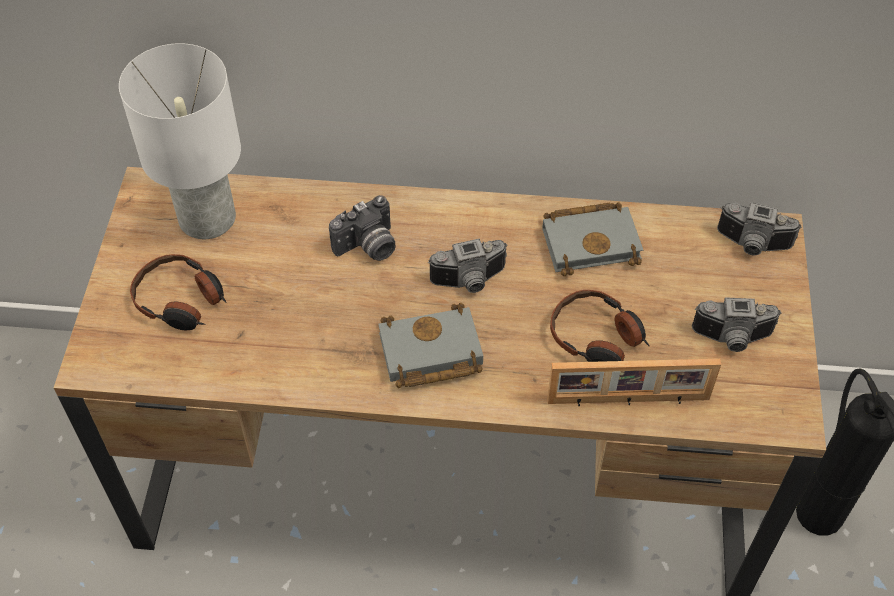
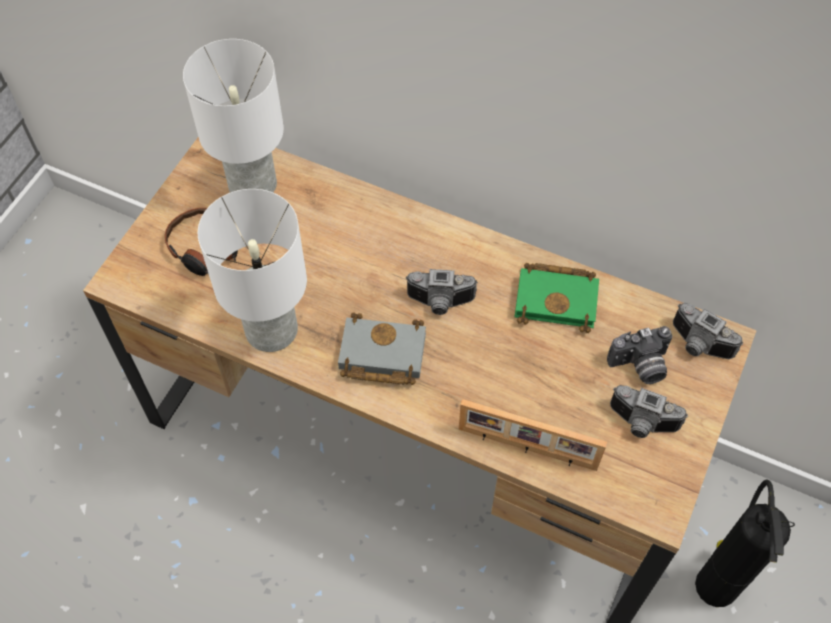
camera: 20 degrees right, 5 degrees up
camera [329,195,396,261] -> camera moved to [607,326,672,384]
grey book [542,202,643,276] -> green book [514,263,599,333]
headphones [550,290,649,362] -> none
none -> white table lamp [198,189,307,352]

